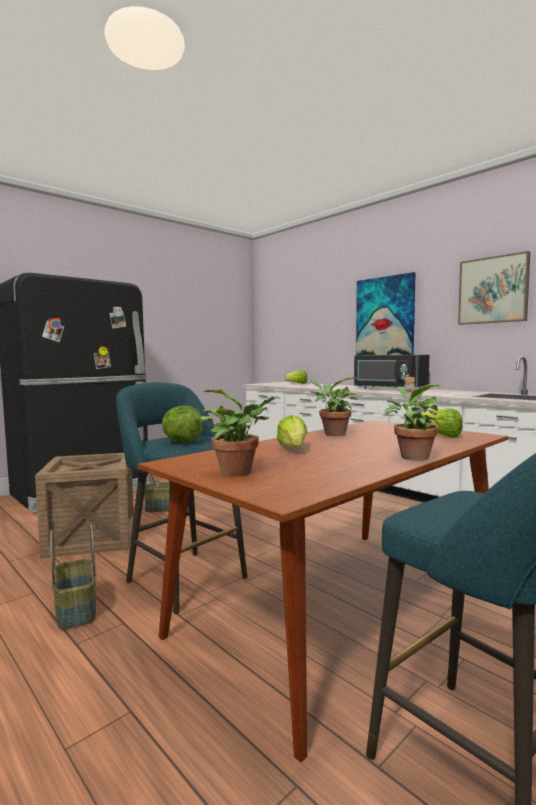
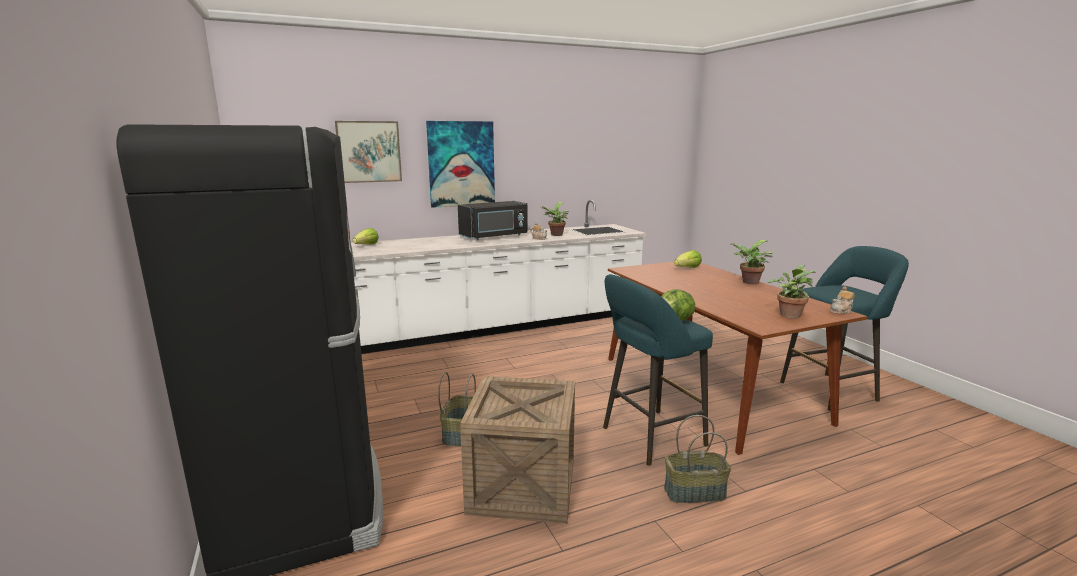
camera: 70 degrees left, 10 degrees up
lettuce [277,415,307,447] -> none
potted plant [311,377,358,436] -> potted plant moved to [542,202,569,236]
picture [458,251,530,325] -> picture moved to [335,121,402,183]
none -> teapot [830,286,855,314]

